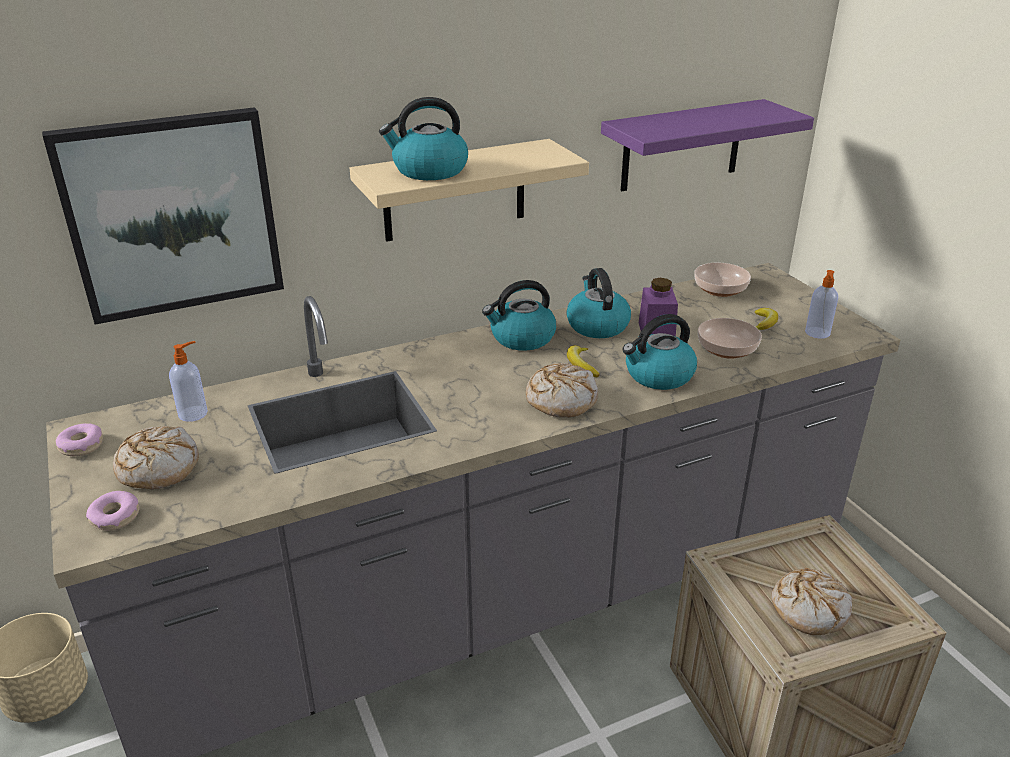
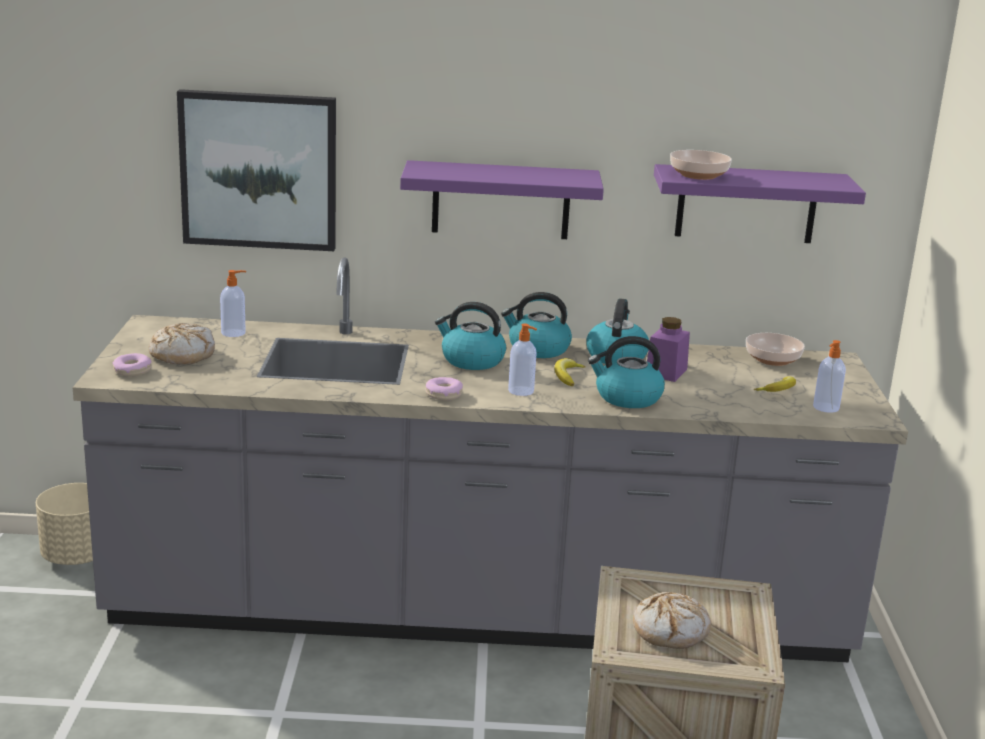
camera: 25 degrees right, 10 degrees down
donut [56,423,103,456] -> donut moved to [425,377,463,400]
beige shelf [350,139,589,242] -> purple shelf [400,160,604,239]
kettle [379,97,468,180] -> kettle moved to [435,302,506,370]
bread [526,363,598,418] -> soap dispenser [508,323,537,396]
bowl [698,318,762,359] -> bowl moved to [670,150,732,180]

